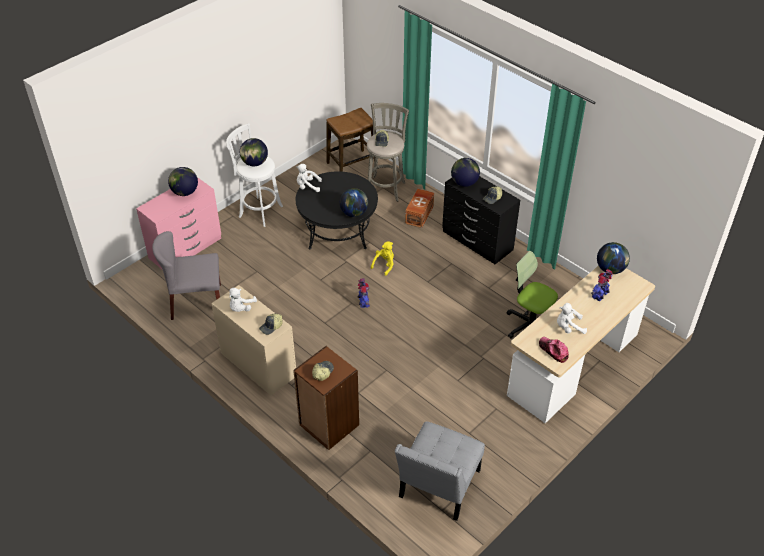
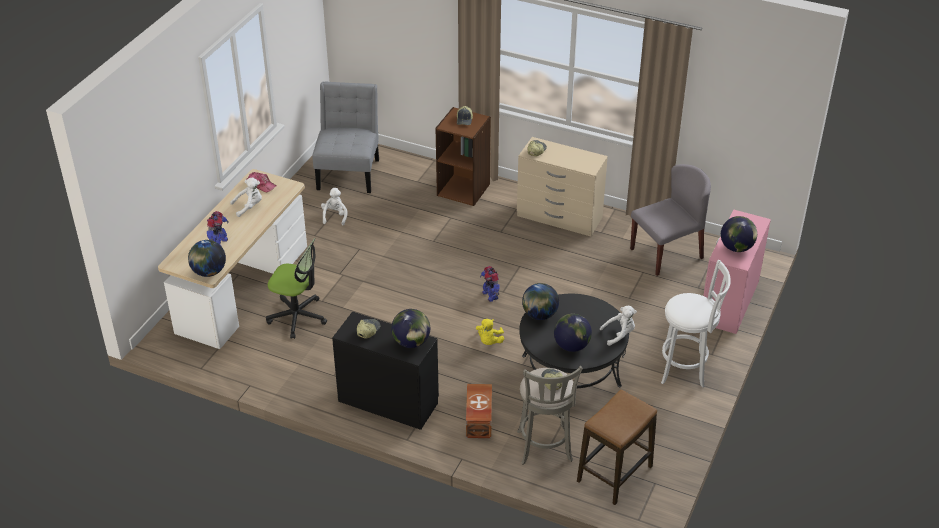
camera: 160 degrees right, 5 degrees down
white plush toy [229,288,257,312] -> white plush toy moved to [321,188,347,225]
globe [240,138,268,166] -> globe moved to [554,314,592,352]

